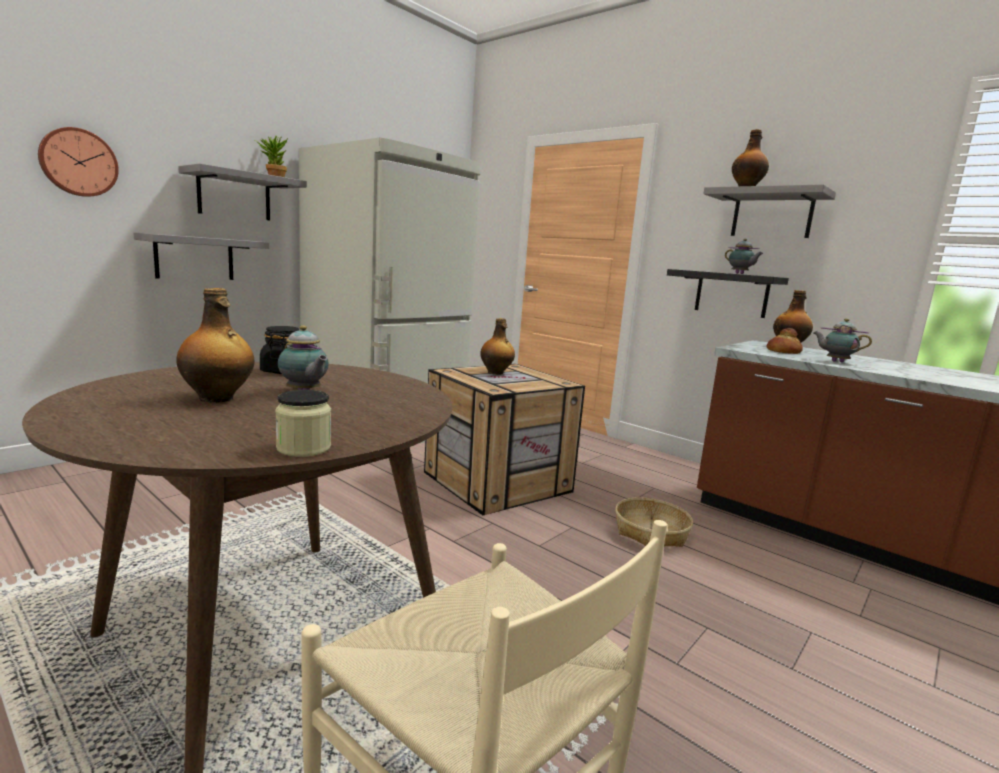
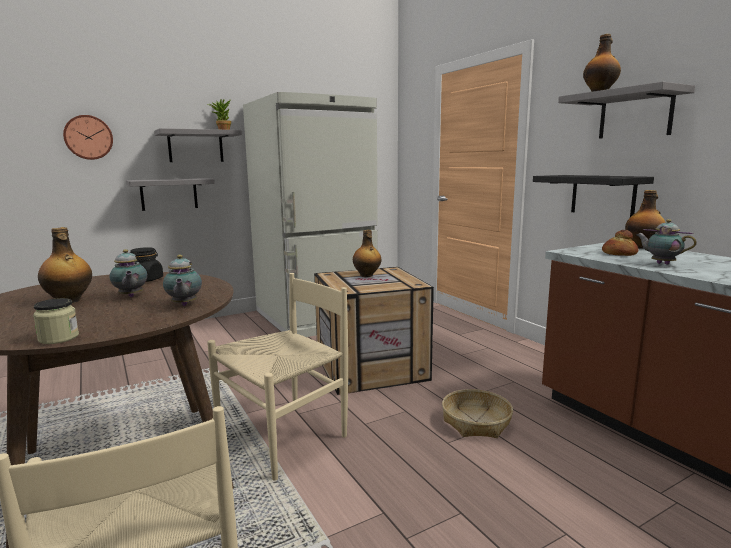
camera: 20 degrees right, 0 degrees up
teapot [725,239,763,274] -> teapot moved to [163,255,202,306]
none -> beige chair [207,273,348,481]

